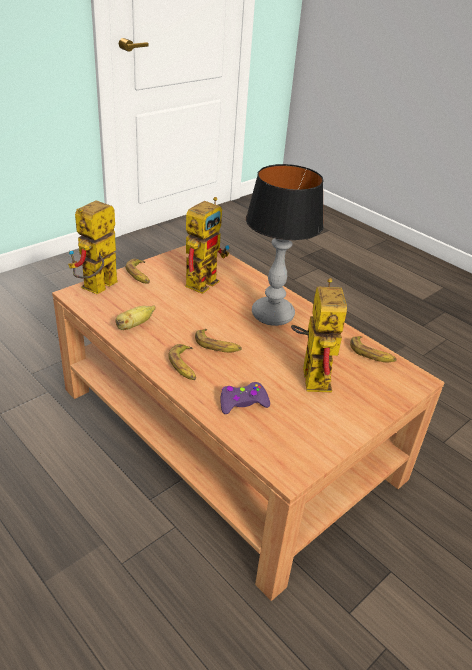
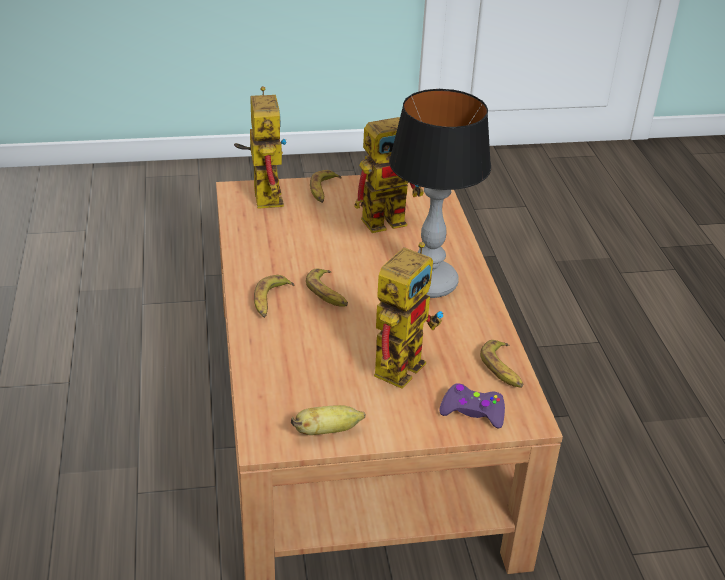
camera: 35 degrees right, 0 degrees up
toy robot [68,200,118,294] -> toy robot turned 105 degrees clockwise [234,86,287,209]
banana [115,306,156,330] -> banana moved to [291,405,366,435]
purple game controller [220,382,270,414] -> purple game controller moved to [439,383,505,428]

